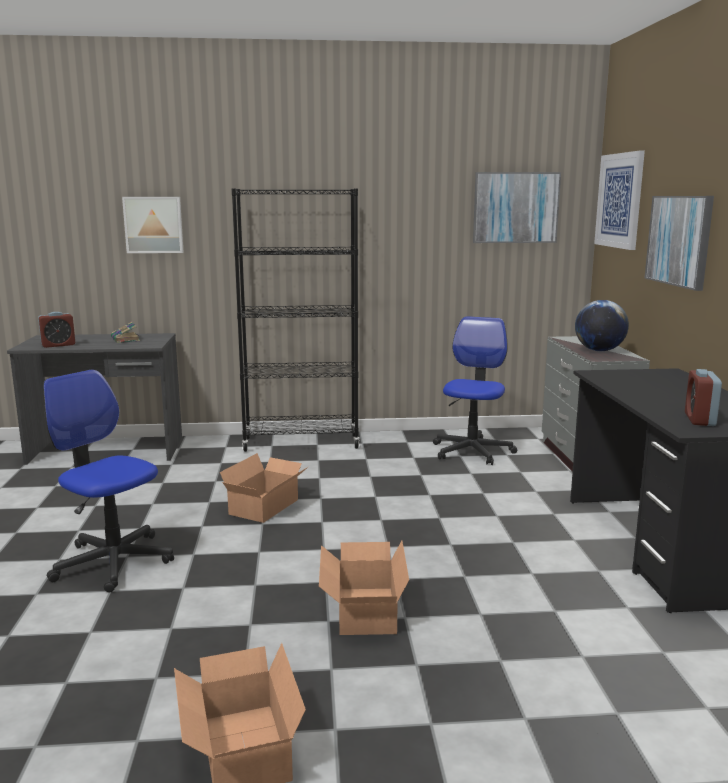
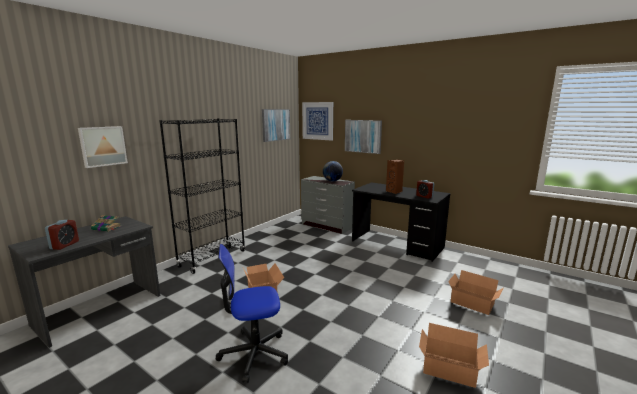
camera: 50 degrees left, 0 degrees up
cardboard box [319,540,409,635] -> cardboard box moved to [448,270,503,315]
office chair [433,316,517,465] -> none
none -> brown speaker [386,160,404,194]

